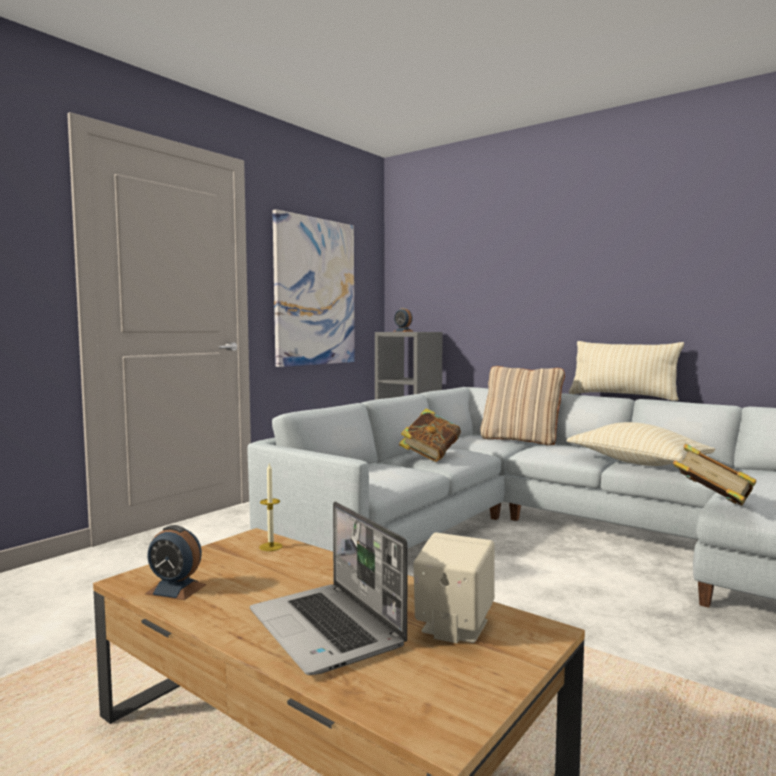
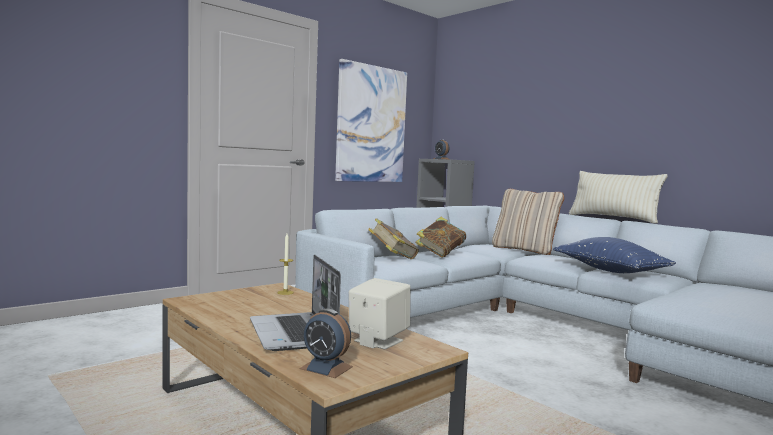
camera: 10 degrees right, 0 degrees up
alarm clock [145,525,206,600] -> alarm clock moved to [300,309,353,378]
beige pillow [566,422,716,466] -> blue pillow [553,237,676,273]
book [673,444,756,506] -> book moved to [368,218,419,259]

